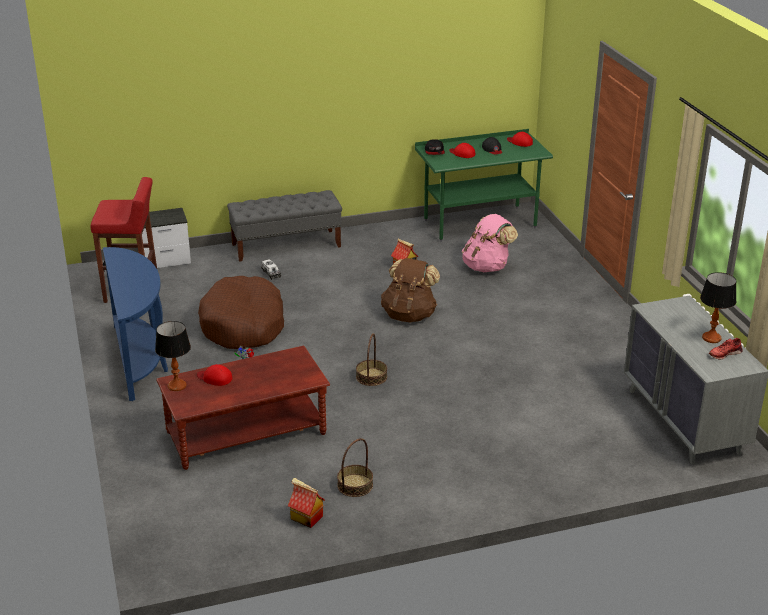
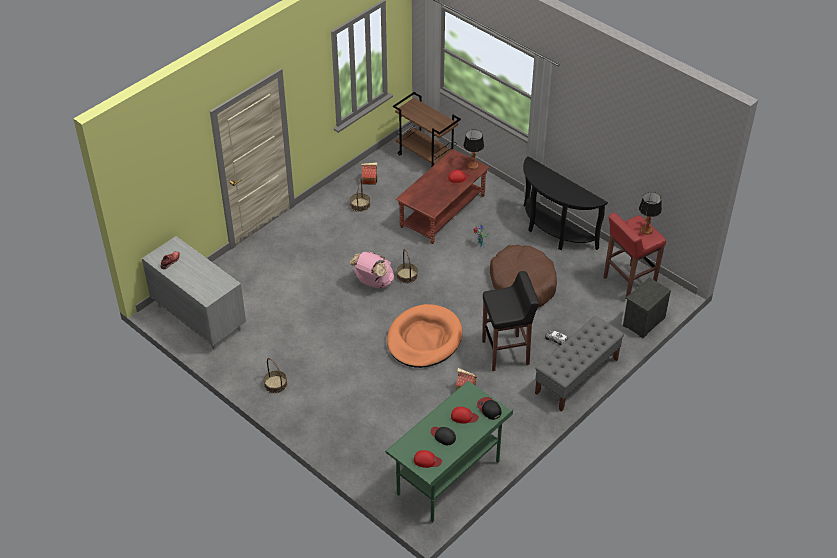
camera: 150 degrees right, 15 degrees up
blue console table [103,247,168,401] -> black console table [523,156,608,250]
brown backpack [381,258,440,322] -> orange dog bed [387,304,462,368]
pink backpack [462,214,518,272] -> pink backpack moved to [349,252,394,288]
table lamp [700,272,736,343] -> table lamp moved to [639,192,662,234]
none -> basket [264,358,287,393]
none -> brown cart [393,92,461,167]
none -> black stool [482,271,539,371]

